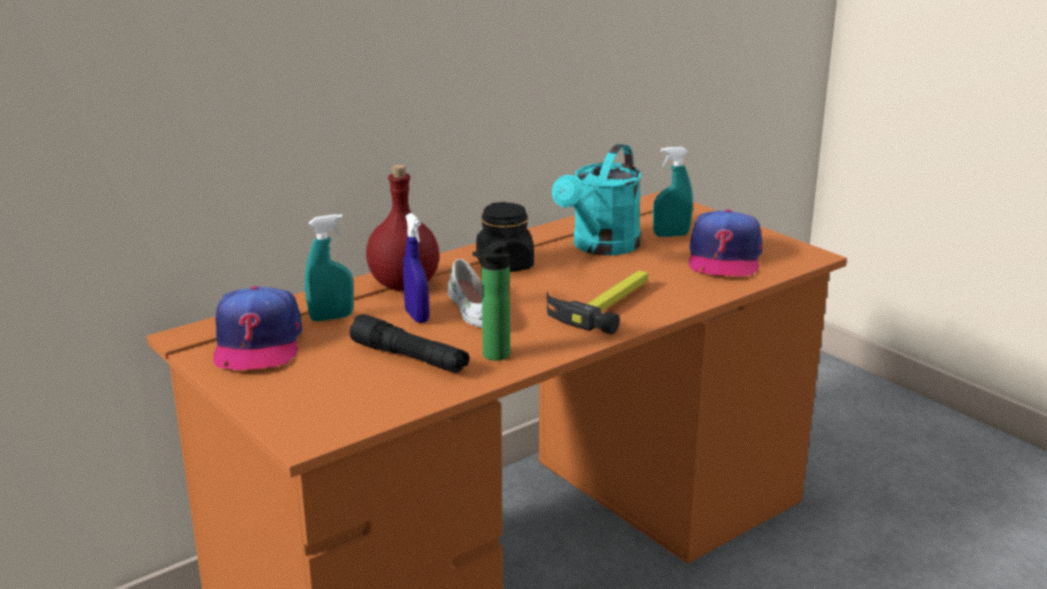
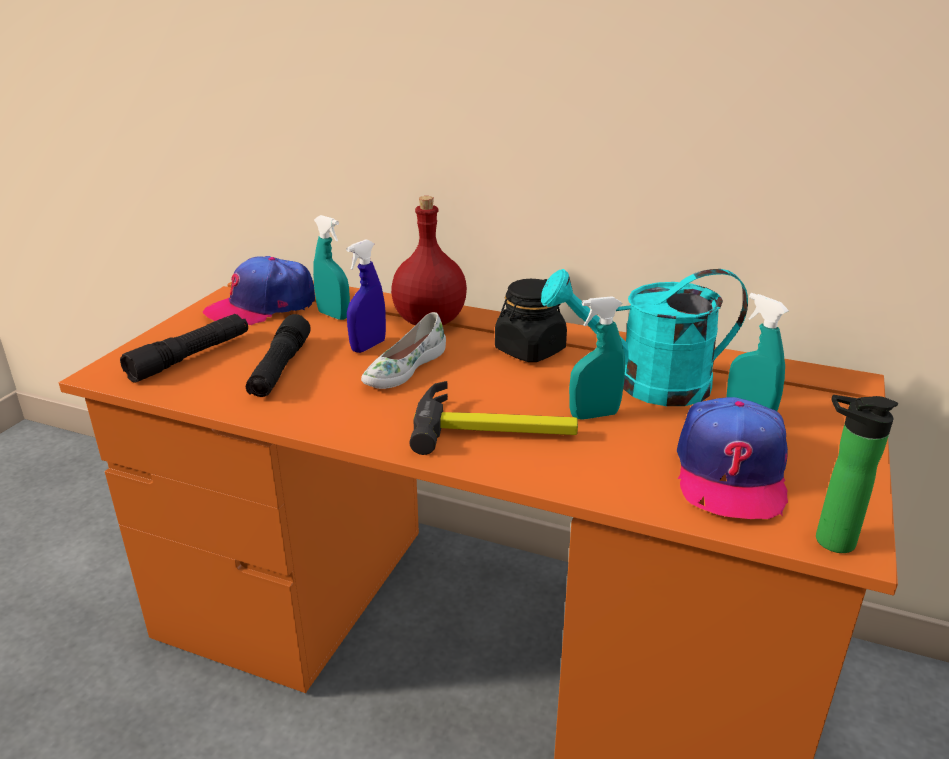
camera: 60 degrees right, 5 degrees up
bottle [472,241,510,361] -> bottle moved to [816,395,898,553]
cap [688,209,762,277] -> cap turned 60 degrees counterclockwise [677,397,788,519]
none -> black flashlight [120,314,248,383]
none -> turquoise spray bottle [569,296,625,420]

